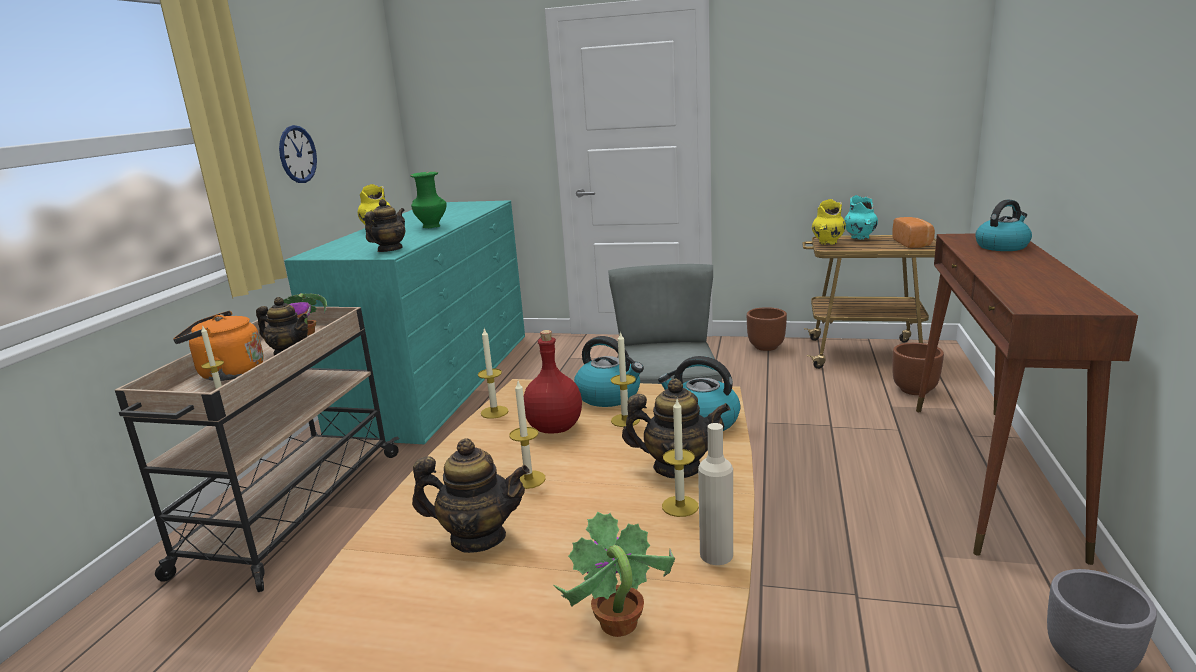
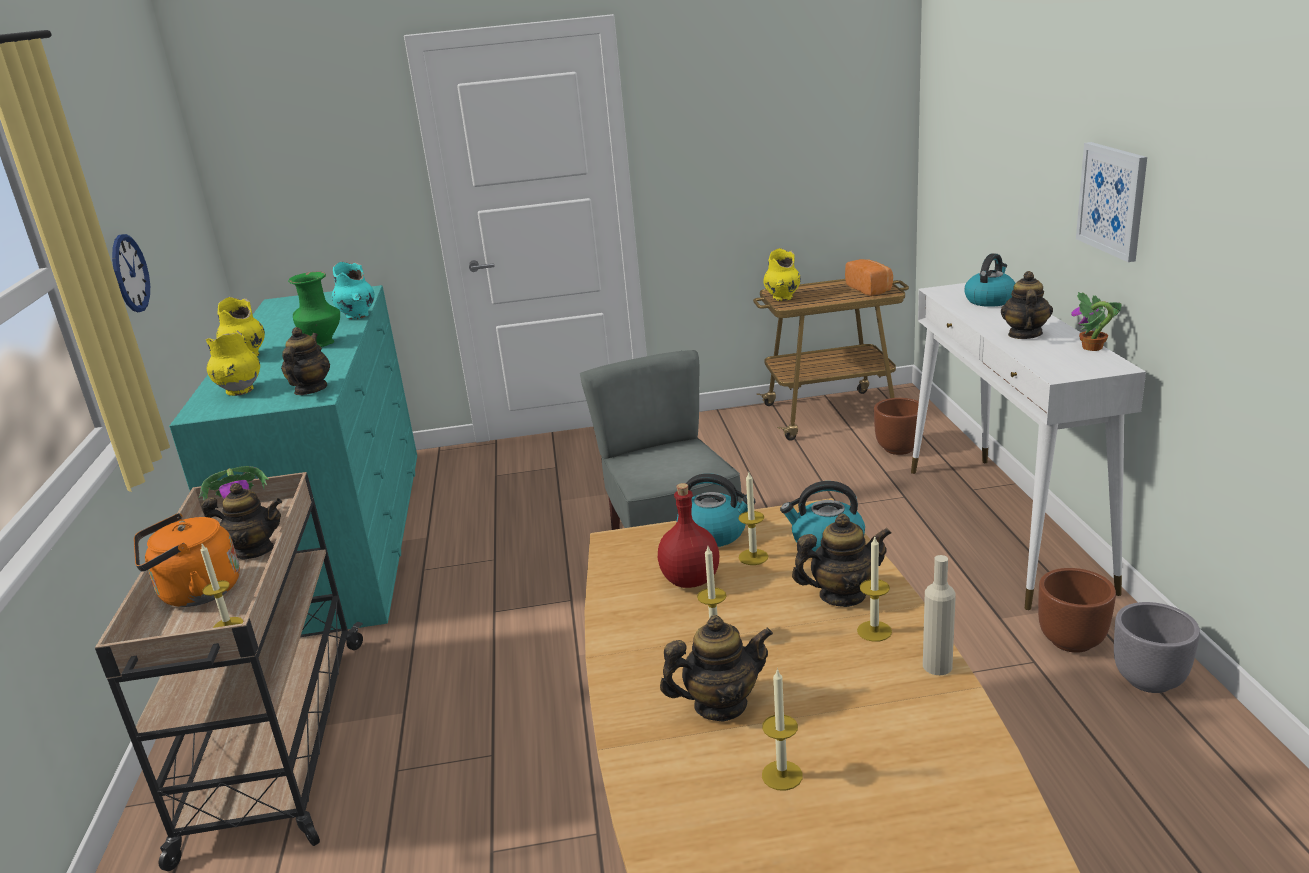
camera: 20 degrees left, 5 degrees up
candle [478,329,508,419] -> candle moved to [762,668,803,791]
potted plant [553,512,675,637] -> potted plant moved to [1071,292,1121,351]
brown planter [747,307,787,351] -> brown planter moved to [1038,568,1116,653]
turquoise vase [844,195,878,240] -> turquoise vase moved to [332,261,375,319]
brown console table [916,233,1138,565] -> white console table [911,283,1146,610]
none -> yellow vase [206,330,260,396]
none -> teapot [1001,271,1053,339]
none -> picture [1076,142,1147,262]

